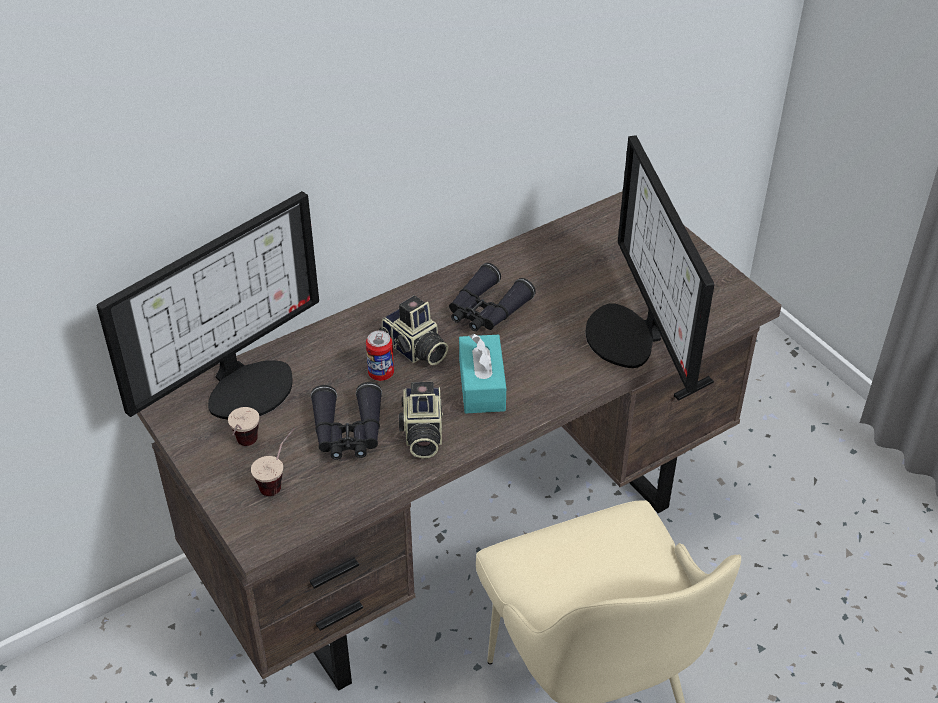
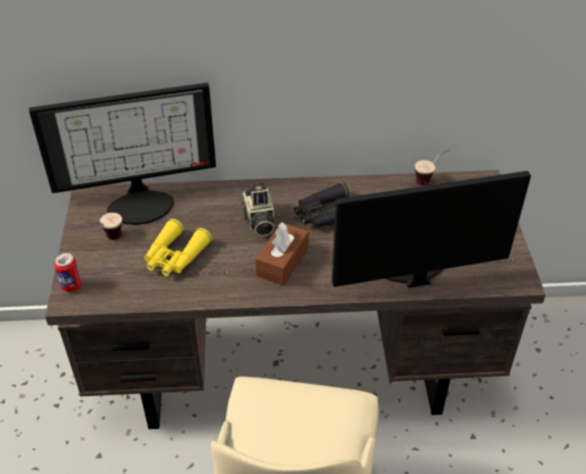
camera: 30 degrees right, 0 degrees up
cup [251,428,295,496] -> cup moved to [415,149,451,186]
black binoculars [311,382,382,460] -> yellow binoculars [144,219,212,276]
can [366,331,394,381] -> can moved to [54,253,81,292]
camera [399,382,443,459] -> none
turquoise tissue box [459,334,506,414] -> brown tissue box [255,222,309,286]
monitor [586,135,714,393] -> monitor turned 60 degrees clockwise [332,171,531,288]

